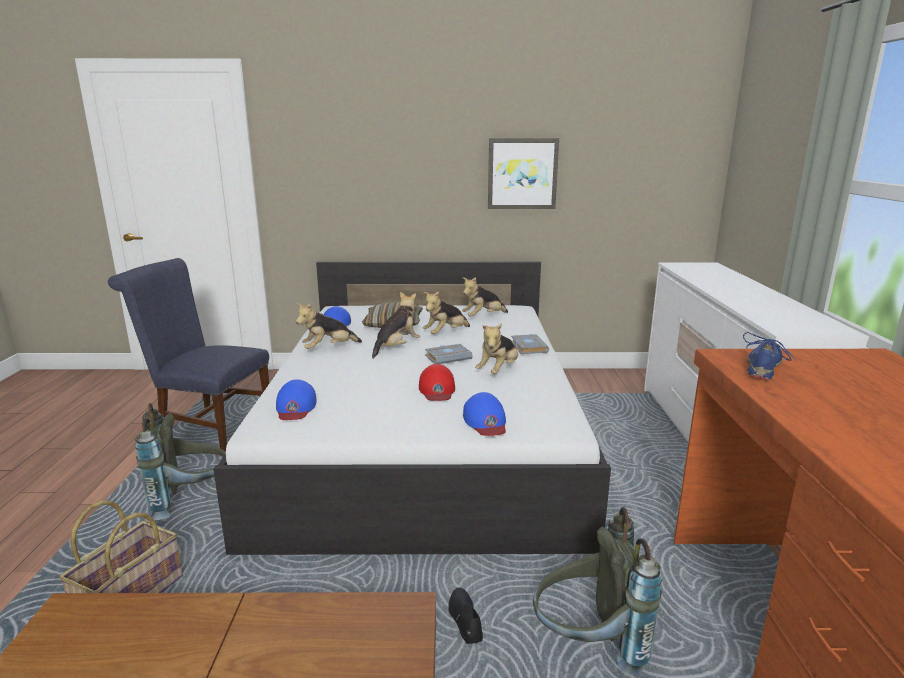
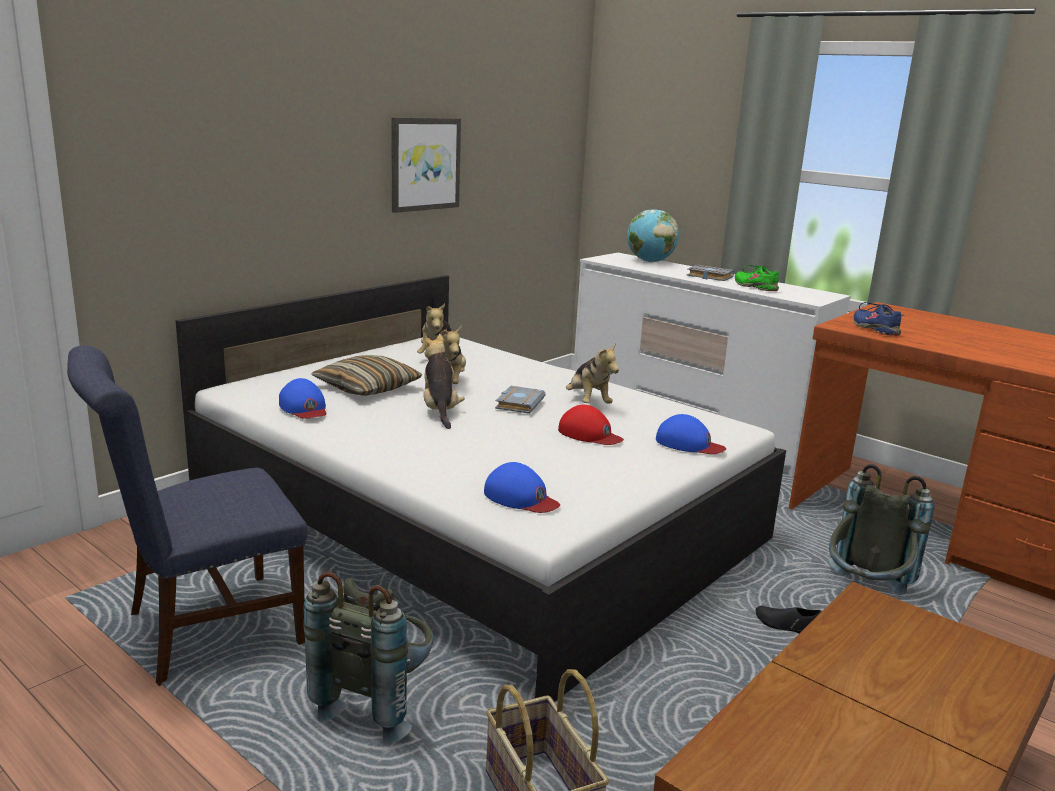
camera: 50 degrees left, 0 degrees up
plush toy [296,303,362,349] -> none
grey book [511,334,549,354] -> grey book moved to [687,265,734,281]
none -> globe [627,209,679,262]
none -> green shoe [735,265,779,291]

